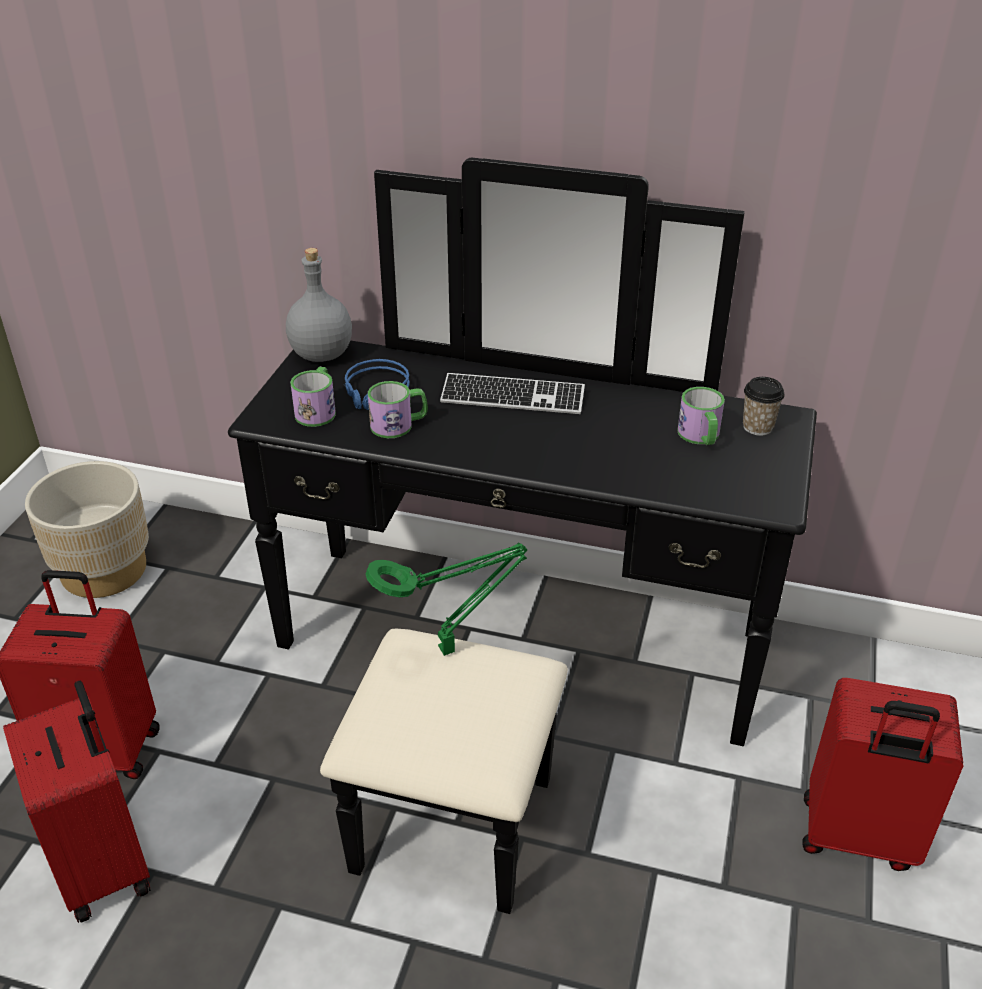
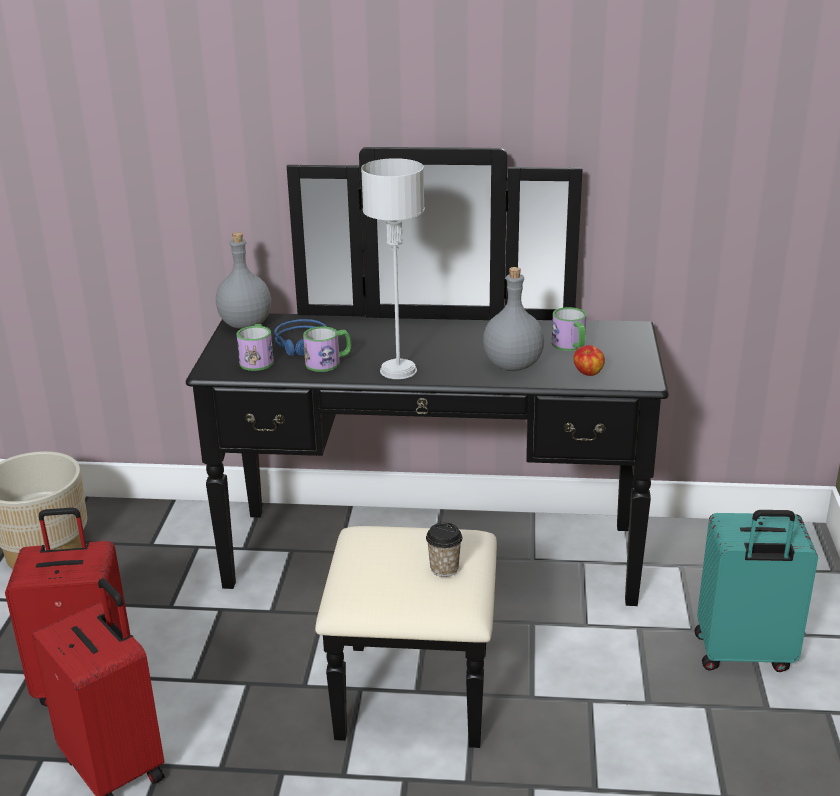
camera: 10 degrees left, 10 degrees down
green table lamp [365,543,527,656] -> none
keyboard [440,373,585,414] -> none
cup [743,377,785,436] -> cup moved to [426,523,462,577]
red suitcase [803,678,963,871] -> turquoise suitcase [695,510,818,672]
none -> grey table lamp [361,158,425,379]
none -> grey bottle [483,267,544,371]
none -> apple [573,345,605,376]

